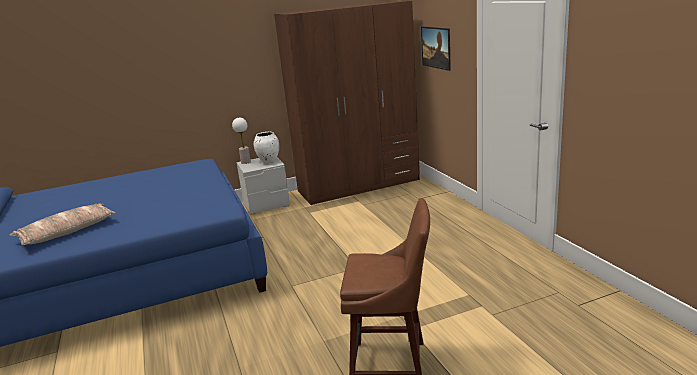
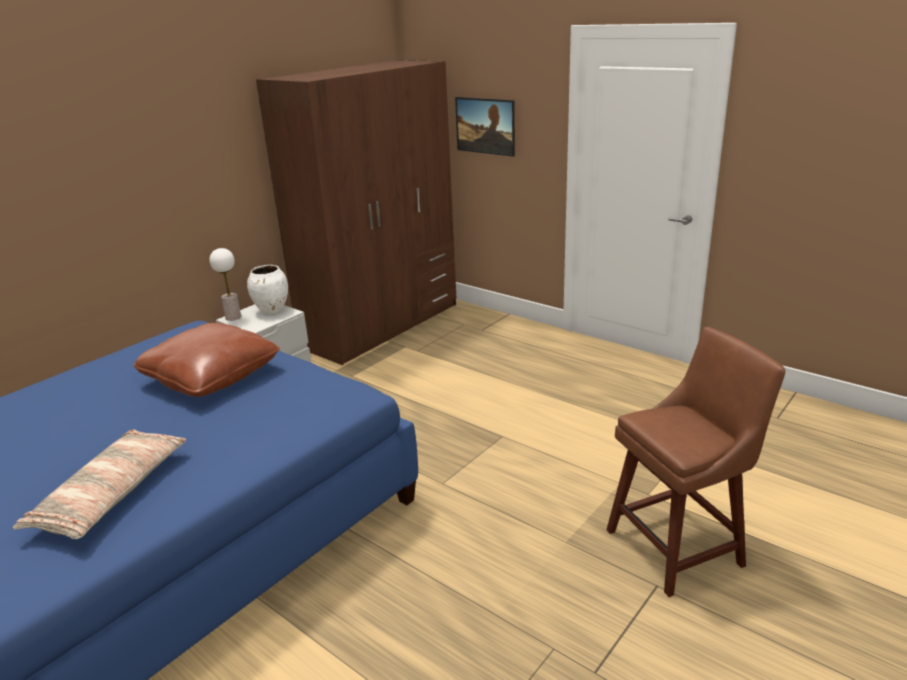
camera: 30 degrees left, 5 degrees up
none -> brown pillow [133,323,280,397]

